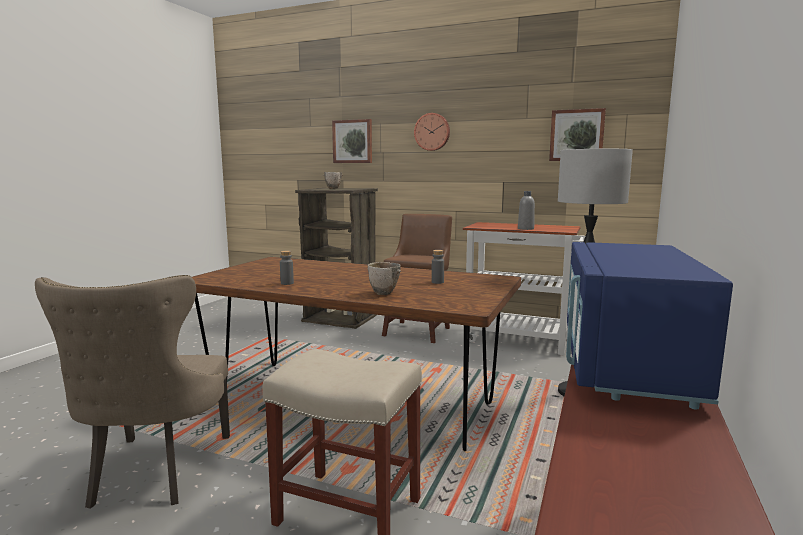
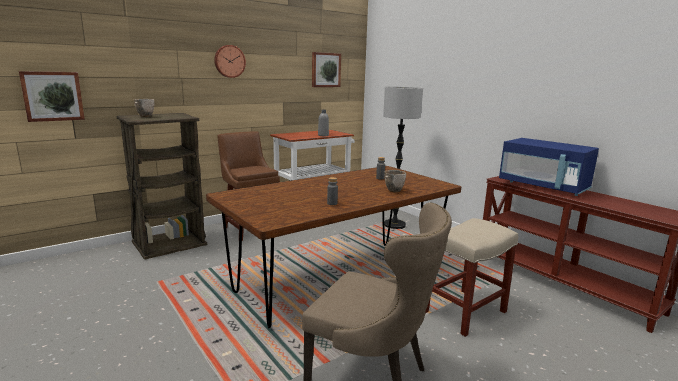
camera: 60 degrees left, 5 degrees up
picture [332,119,372,163] -> picture moved to [19,71,85,122]

